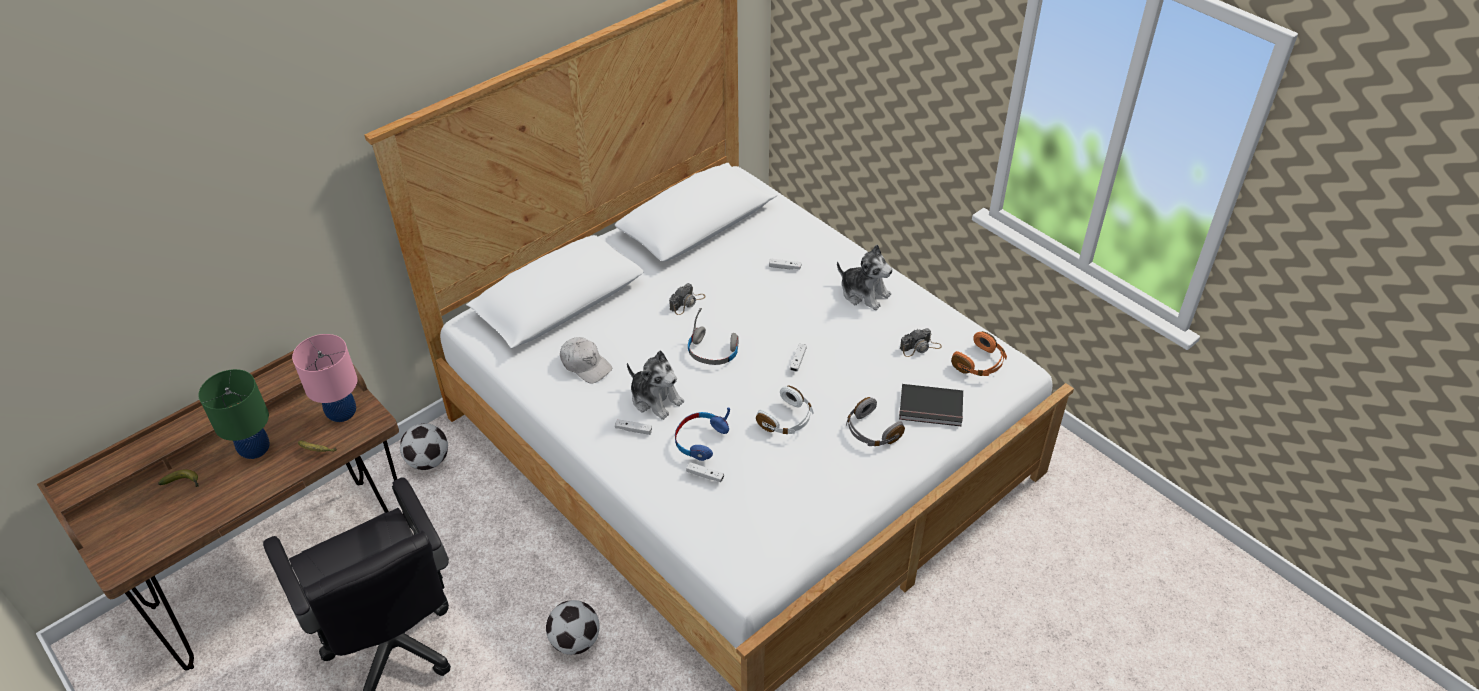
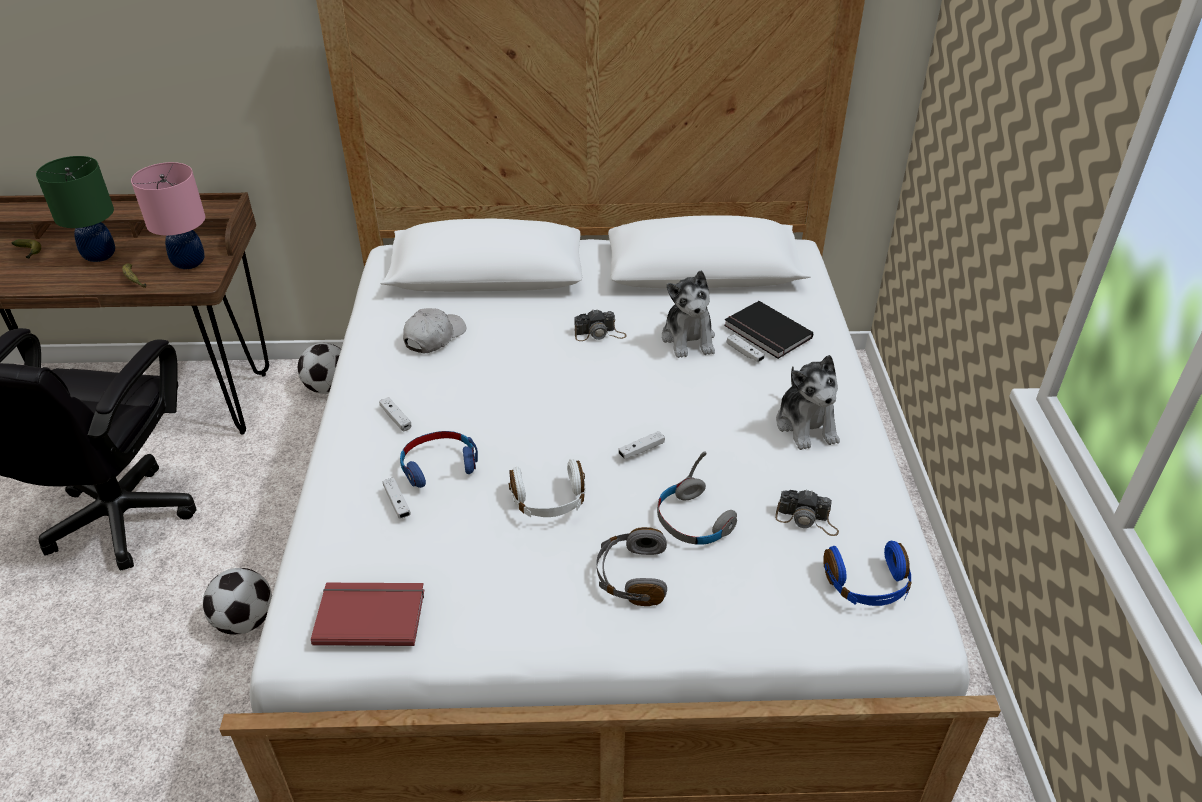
camera: 40 degrees right, 5 degrees down
white cap [560,337,612,383] -> white cap turned 135 degrees counterclockwise [403,308,466,353]
plush toy [627,351,684,420] -> plush toy moved to [662,271,715,358]
grey headphones [688,308,739,365] -> grey headphones moved to [657,451,737,545]
black book [899,384,963,426] -> black book moved to [724,301,814,359]
orange headphones [951,331,1007,376] -> blue headphones [823,540,912,606]
none -> red book [311,583,425,646]

